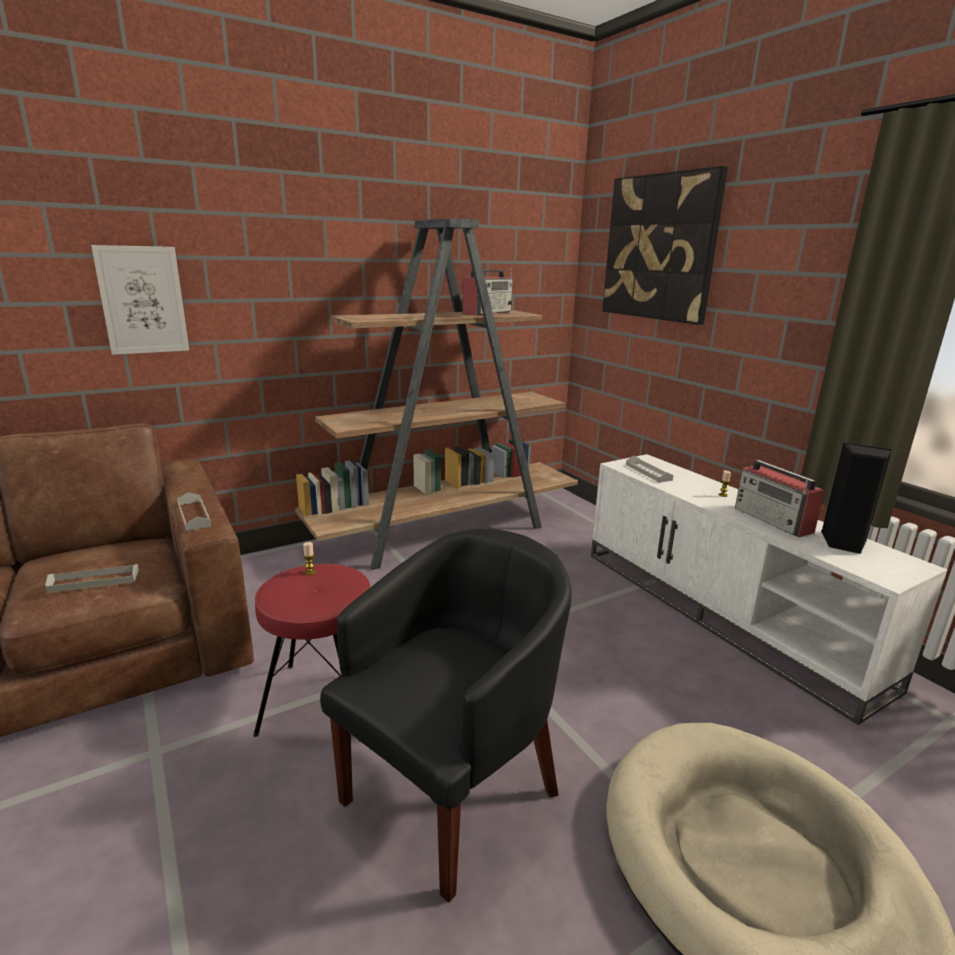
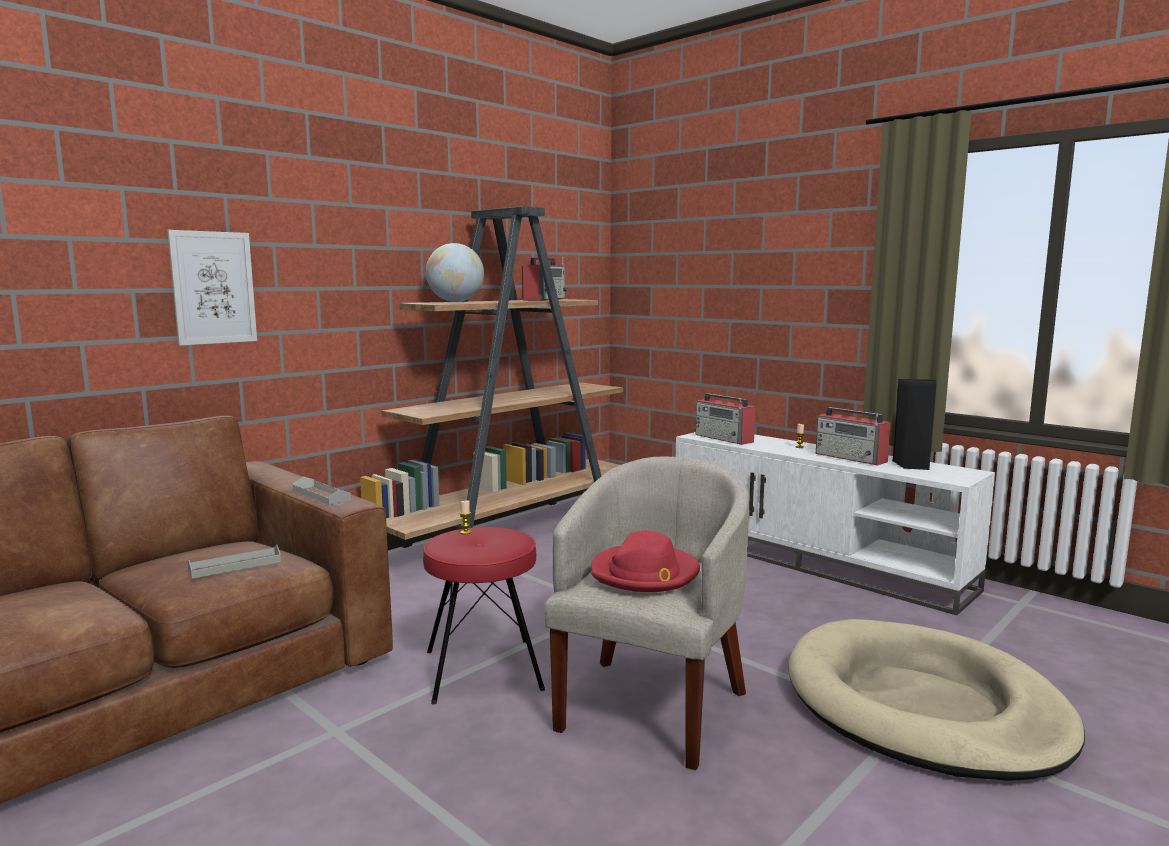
camera: 15 degrees left, 10 degrees down
black armchair [320,528,572,902] -> beige armchair [545,457,749,770]
picture [602,166,728,325] -> none
grey tray [626,456,674,483] -> radio [695,393,755,445]
none -> globe [426,243,484,302]
none -> red hat [591,530,700,592]

